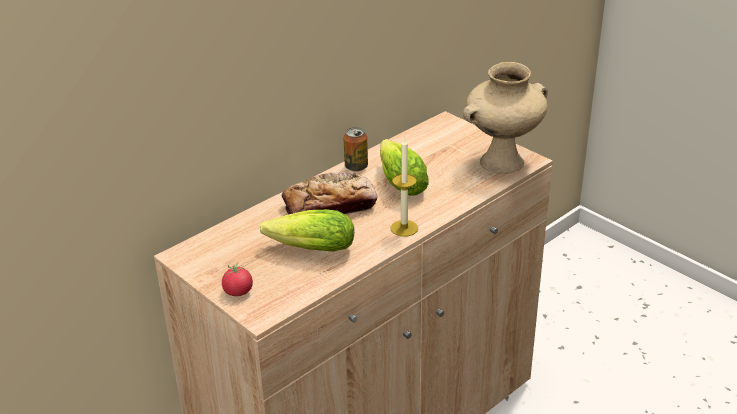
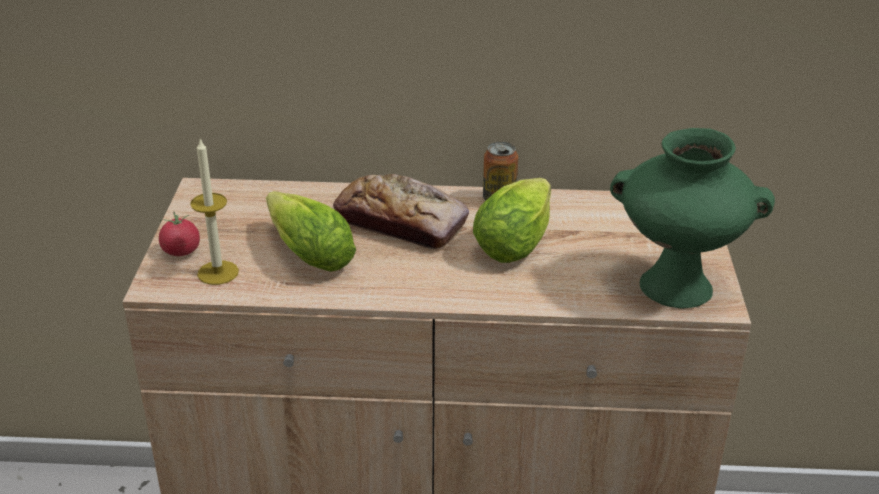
camera: 45 degrees right, 0 degrees up
candle [390,137,418,237] -> candle moved to [190,139,239,285]
beige vase [463,62,548,174] -> green vase [610,128,775,309]

